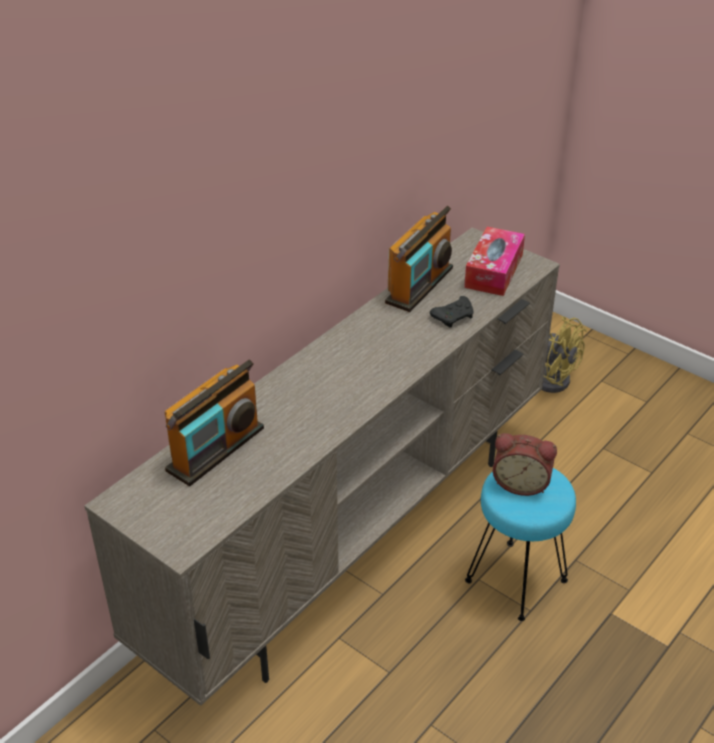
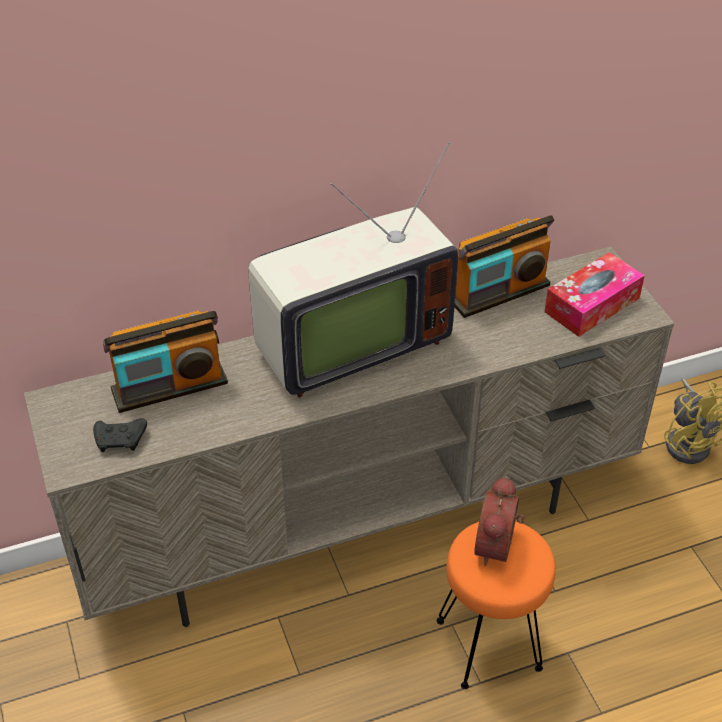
camera: 30 degrees right, 5 degrees up
black game controller [430,296,473,328] -> black game controller moved to [93,418,147,452]
turquoise stool [465,468,576,621] -> orange stool [437,521,556,689]
alarm clock [493,433,557,496] -> alarm clock turned 60 degrees clockwise [474,476,525,566]
none -> television [248,141,458,398]

